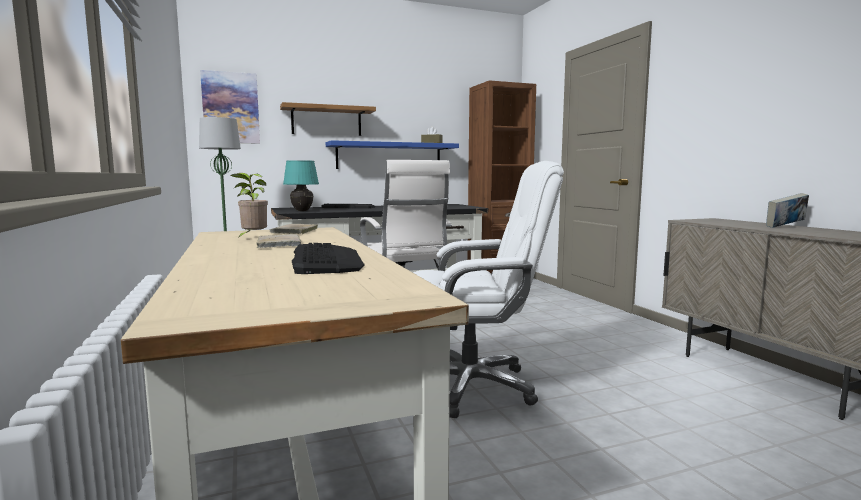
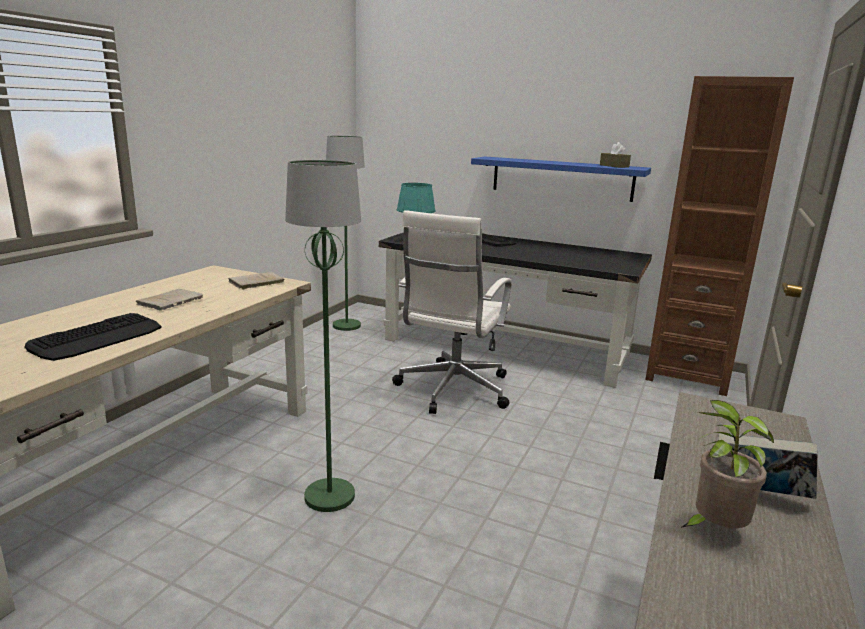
camera: 45 degrees right, 10 degrees up
picture [200,70,260,144] -> none
potted plant [230,173,268,239] -> potted plant moved to [681,400,774,528]
shelf [280,102,376,136] -> none
white office chair [413,161,564,418] -> green floor lamp [285,160,361,512]

